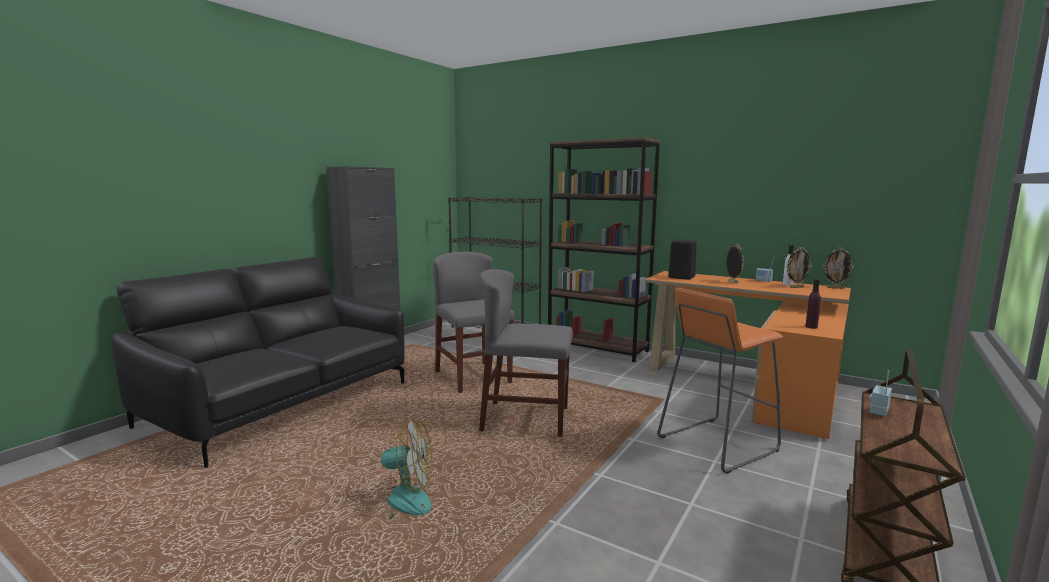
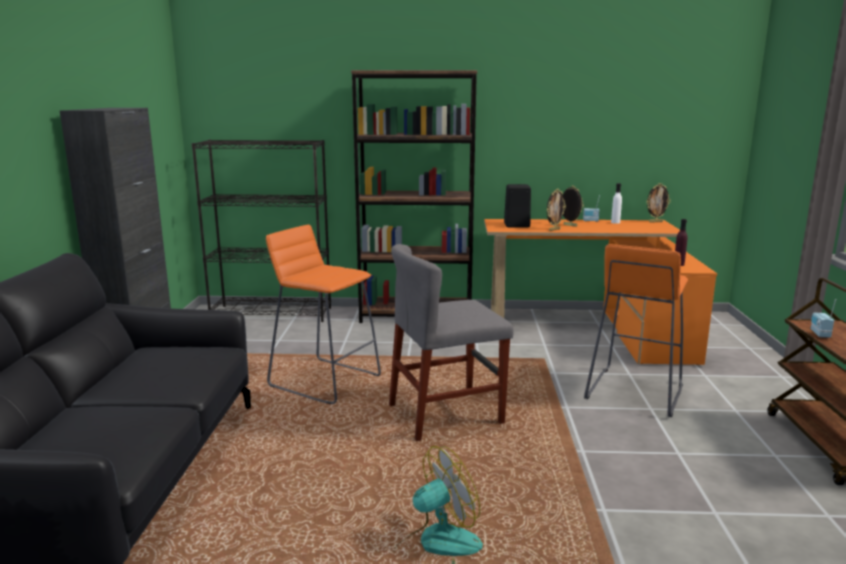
camera: 30 degrees left, 5 degrees up
grey chair [433,252,514,393] -> orange stool [266,225,381,404]
picture frame [787,247,812,288] -> picture frame moved to [547,189,566,231]

